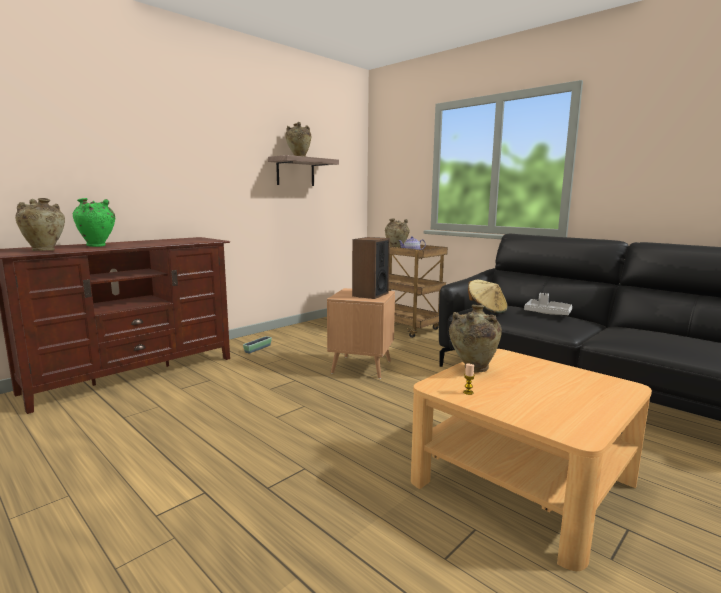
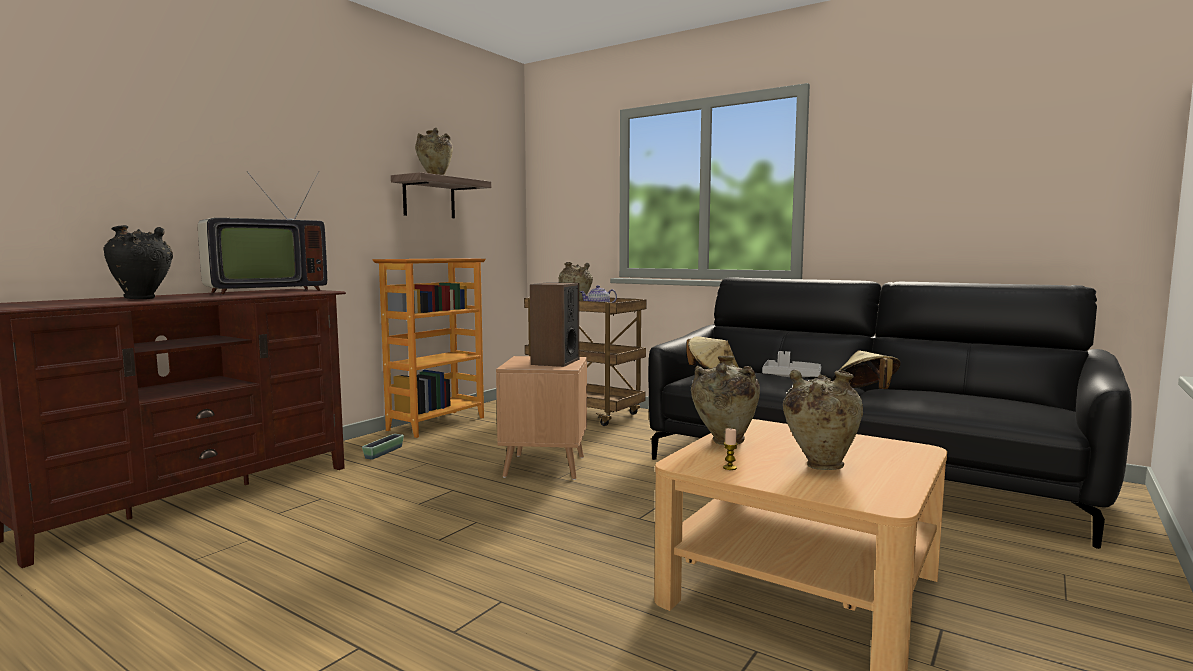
camera: 10 degrees left, 5 degrees down
beige vase [15,198,65,251] -> beige vase moved to [783,370,863,470]
green vase [73,198,115,247] -> black vase [103,225,173,299]
none -> television [198,171,327,295]
none -> bookcase [372,258,486,438]
none -> beige hat [833,350,901,389]

